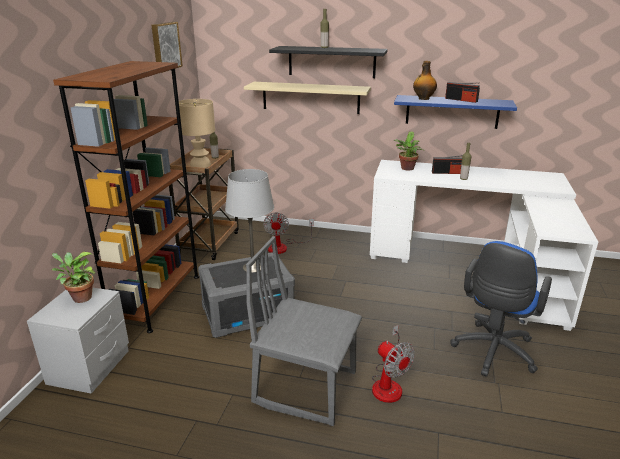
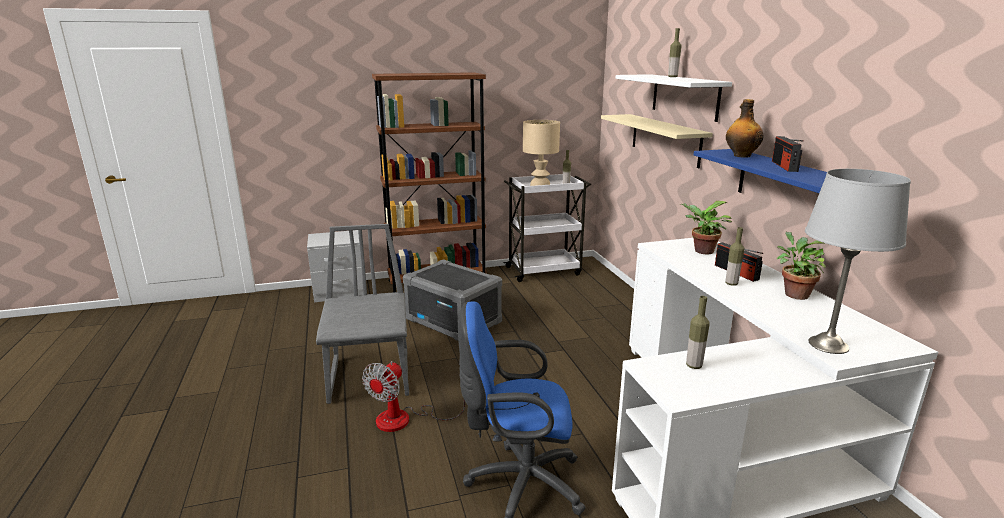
camera: 60 degrees right, 5 degrees down
potted plant [51,252,95,303] -> potted plant moved to [777,232,826,300]
picture [151,22,183,73] -> none
brown cart [169,148,239,260] -> white cart [503,174,591,282]
grey table lamp [225,169,274,273] -> grey table lamp moved to [805,169,911,354]
fan [263,212,314,254] -> none
black shelf [269,46,388,78] -> white shelf [615,74,732,122]
none -> bottle [686,296,710,369]

